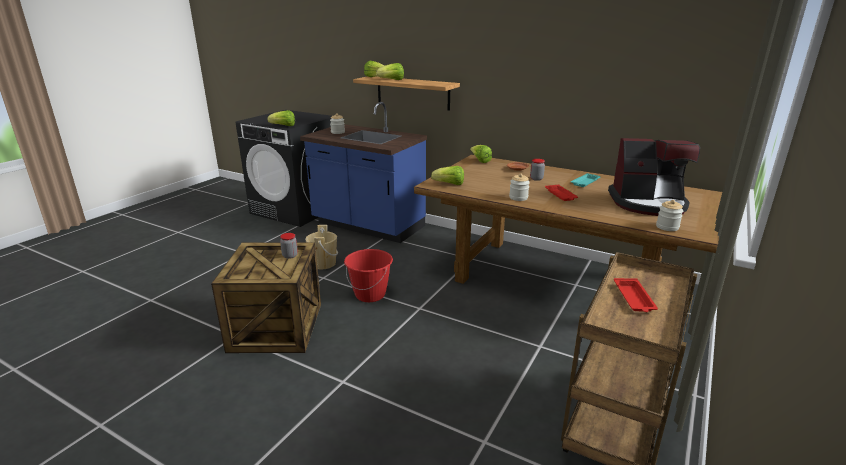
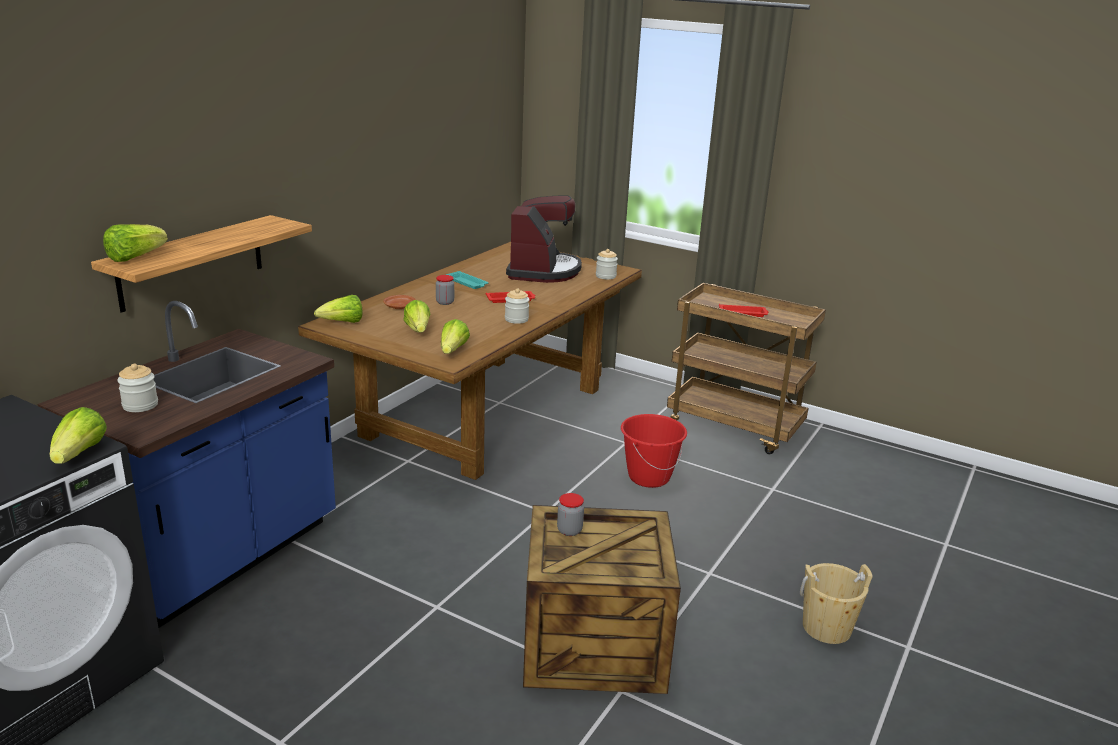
camera: 90 degrees left, 0 degrees up
beige bucket [305,225,338,269] -> beige bucket moved to [800,563,873,644]
red bucket [344,249,393,302] -> red bucket moved to [621,414,687,488]
lettuce [376,63,404,80] -> lettuce moved to [403,300,430,333]

